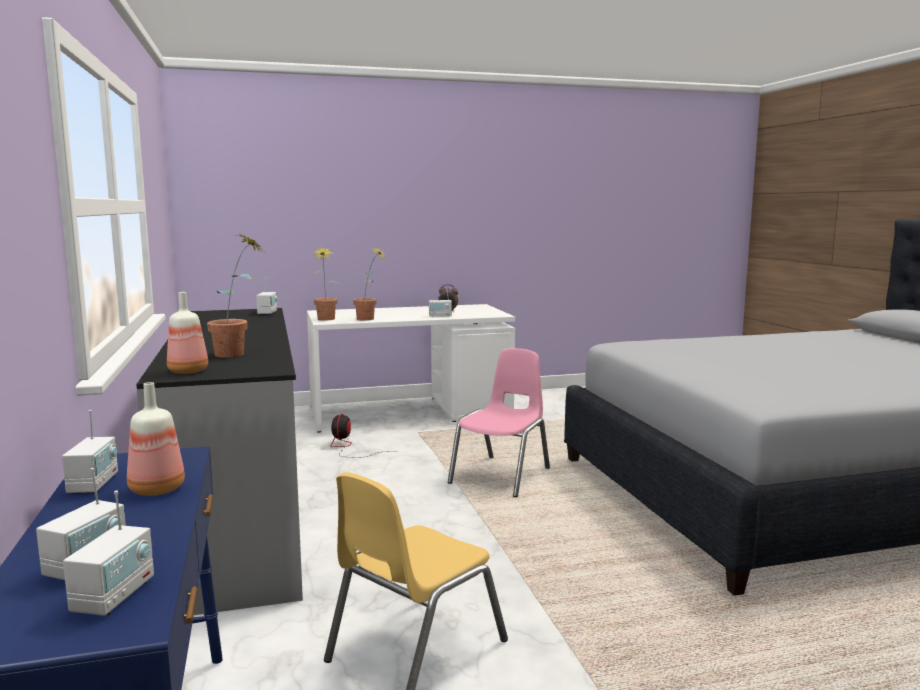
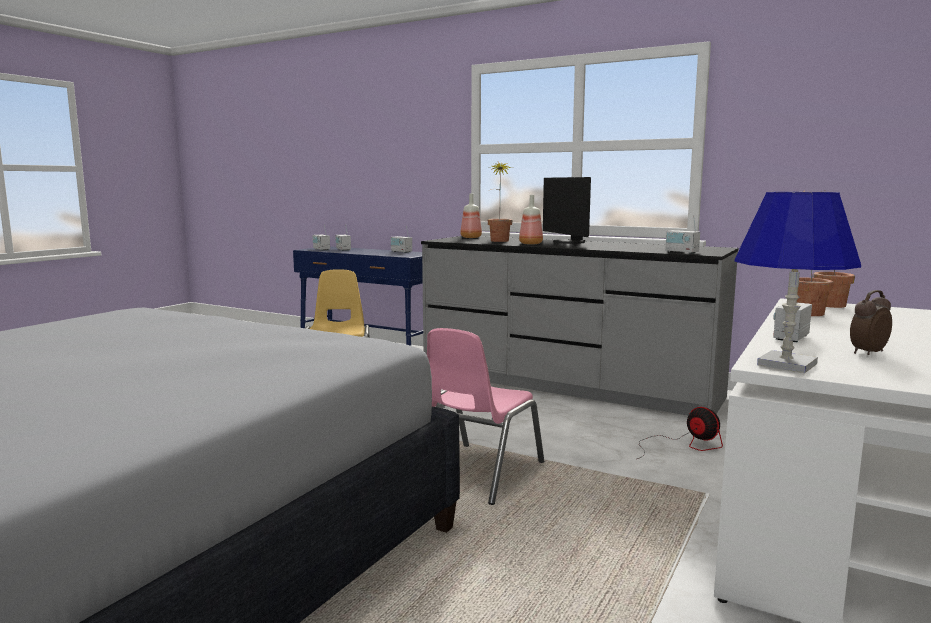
camera: 135 degrees right, 0 degrees up
bottle [127,382,185,496] -> bottle moved to [519,195,543,244]
pink chair [448,348,550,497] -> pink chair turned 45 degrees clockwise [427,328,544,505]
none -> monitor [543,177,591,244]
none -> blue table lamp [734,192,861,373]

